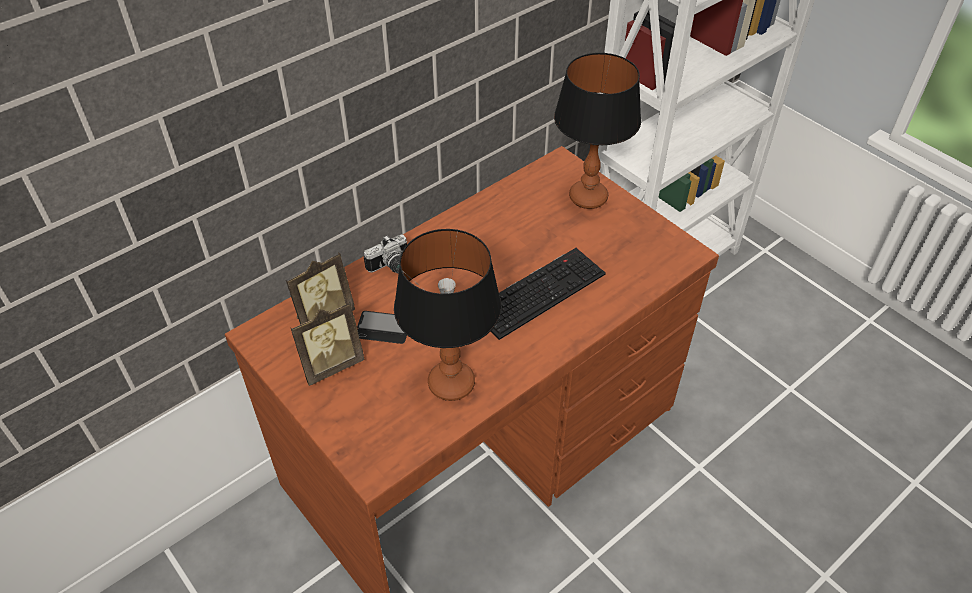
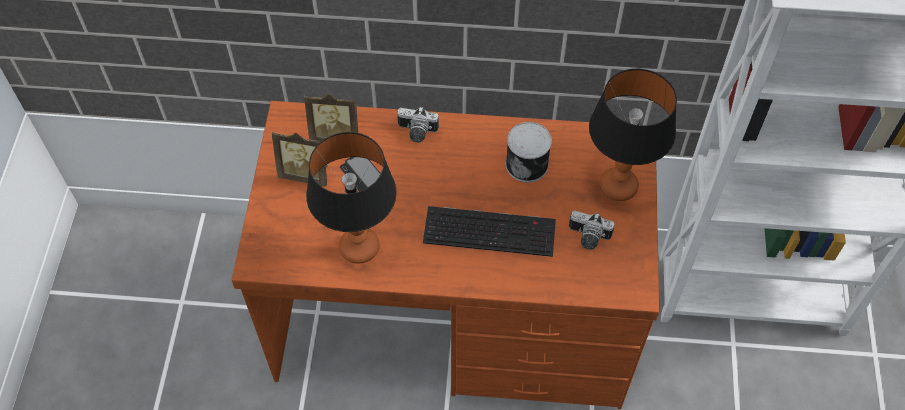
camera: 45 degrees right, 10 degrees up
none -> can [506,122,552,182]
none -> camera [569,211,614,250]

